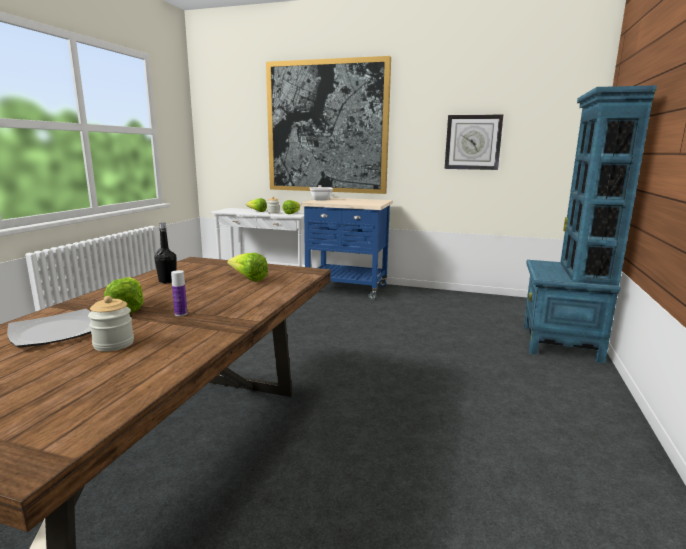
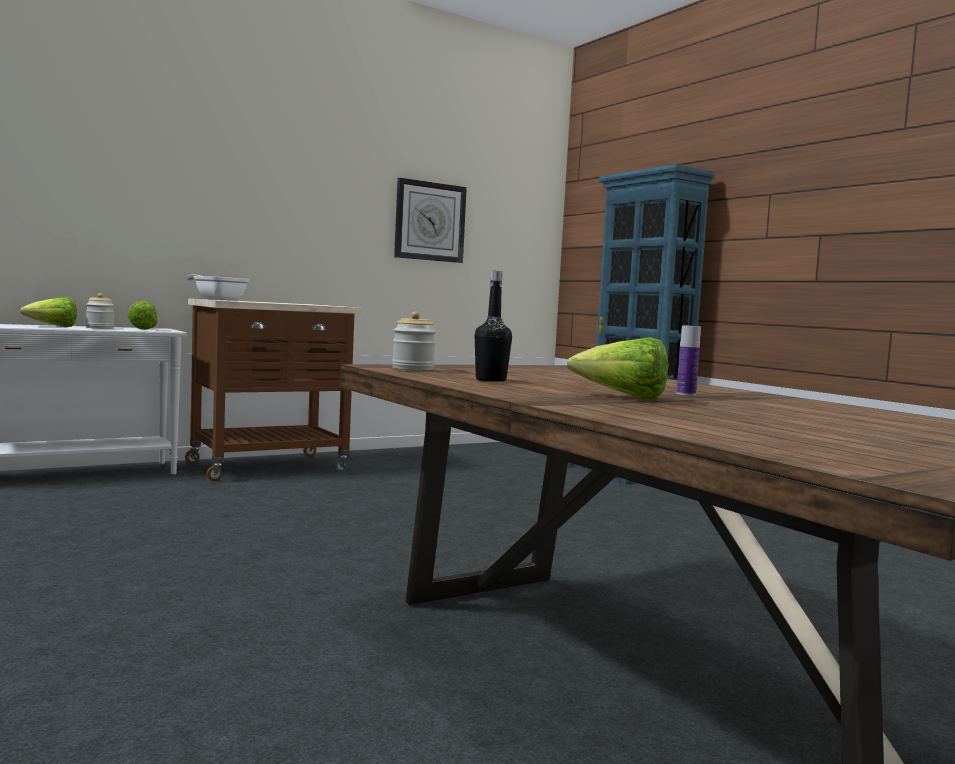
camera: 50 degrees left, 10 degrees down
plate [7,309,91,347] -> none
jar [88,296,134,352] -> jar moved to [392,311,436,371]
lettuce [227,253,268,281] -> none
picture [266,56,391,194] -> none
blue cart [301,198,393,300] -> brown cart [185,298,361,481]

